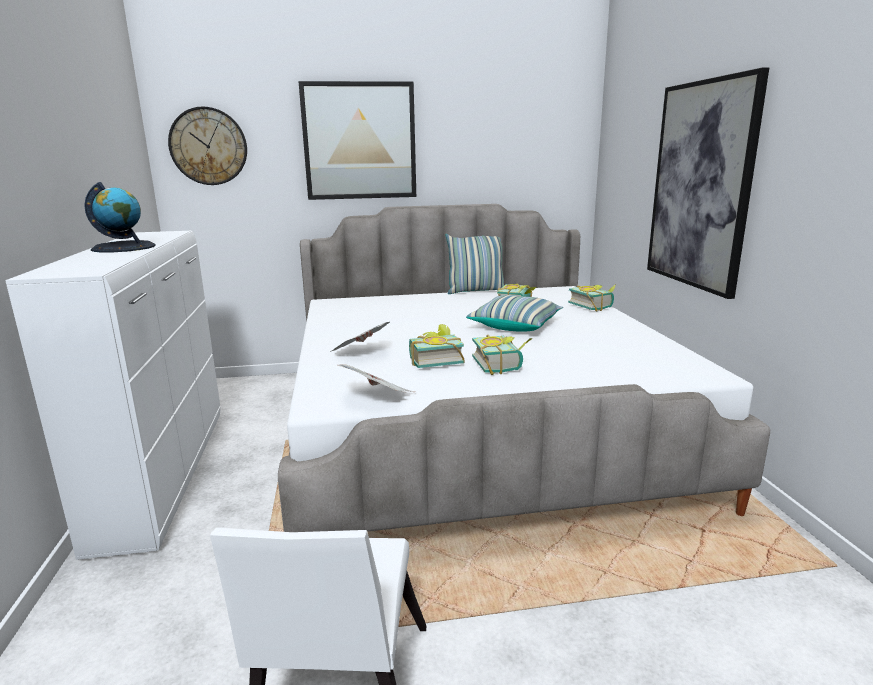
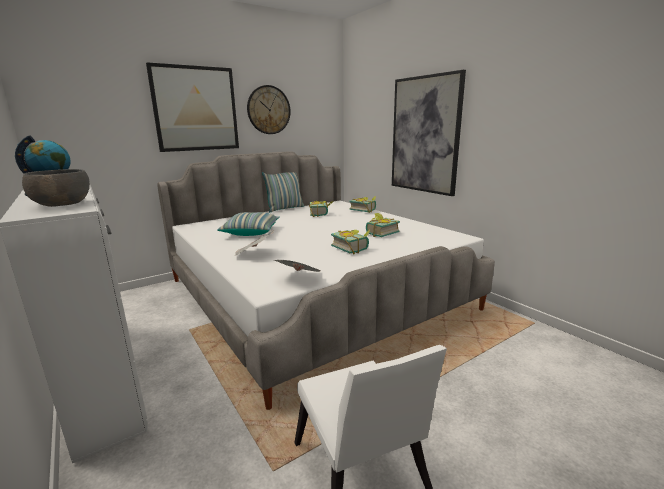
camera: 25 degrees left, 0 degrees up
wall clock [168,107,247,185] -> wall clock moved to [247,85,291,134]
book [409,324,465,368] -> book moved to [366,213,400,237]
pillow [466,295,563,332] -> pillow moved to [217,212,280,236]
none -> grey bowl [22,169,90,207]

